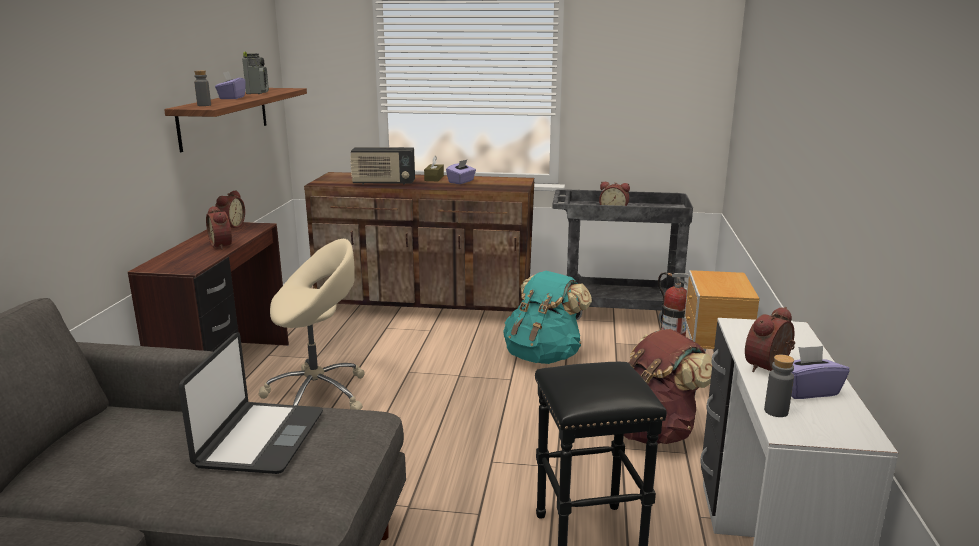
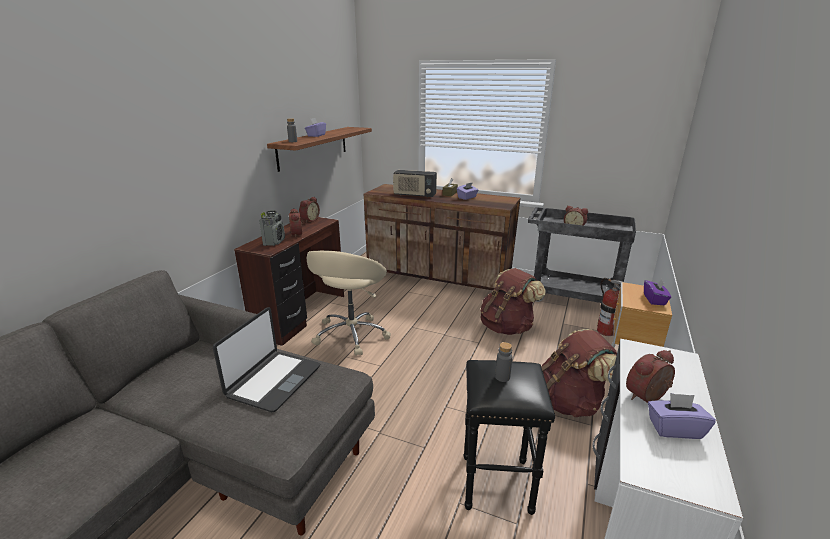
camera: 15 degrees right, 5 degrees up
radio [242,52,269,94] -> radio moved to [259,210,285,246]
beige office chair [259,239,365,410] -> beige office chair turned 105 degrees clockwise [307,250,391,355]
turquoise backpack [503,271,592,364] -> brown backpack [480,268,546,335]
grey bottle [764,355,794,417] -> grey bottle moved to [495,342,512,382]
none -> purple tissue box [644,279,671,305]

